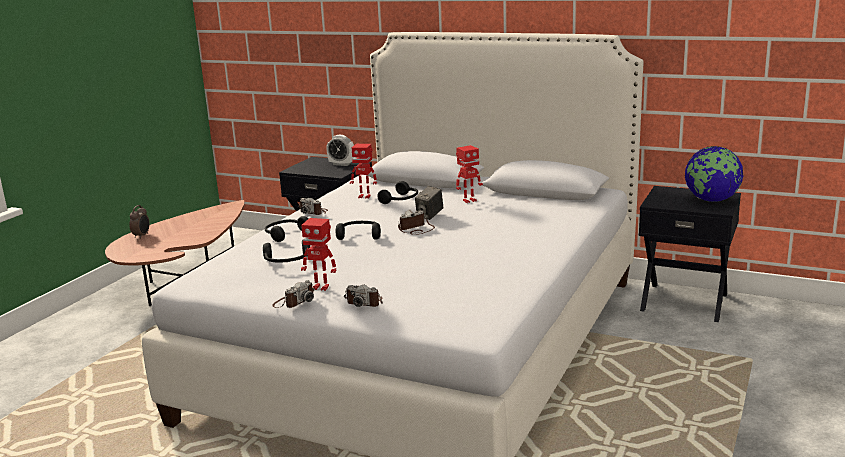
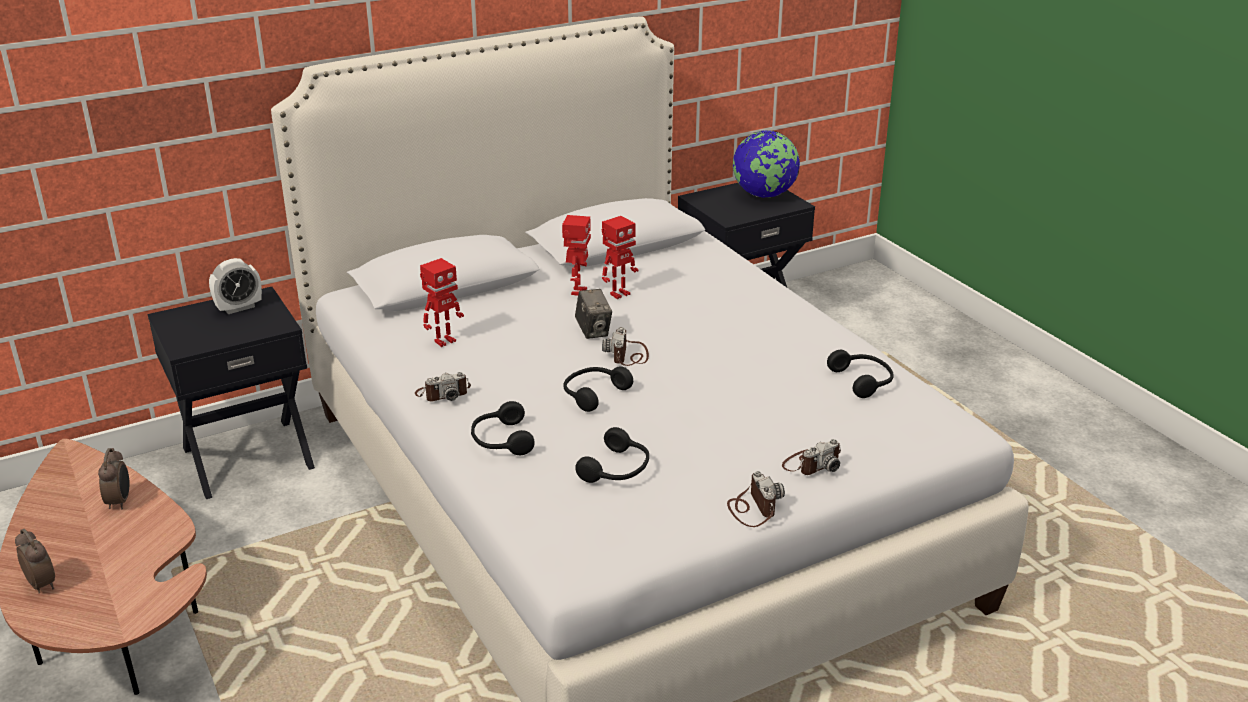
camera: 55 degrees left, 10 degrees up
toy robot [301,218,337,291] -> toy robot moved to [602,216,639,299]
black headphones [377,181,418,204] -> black headphones moved to [827,350,894,398]
none -> alarm clock [98,448,129,510]

